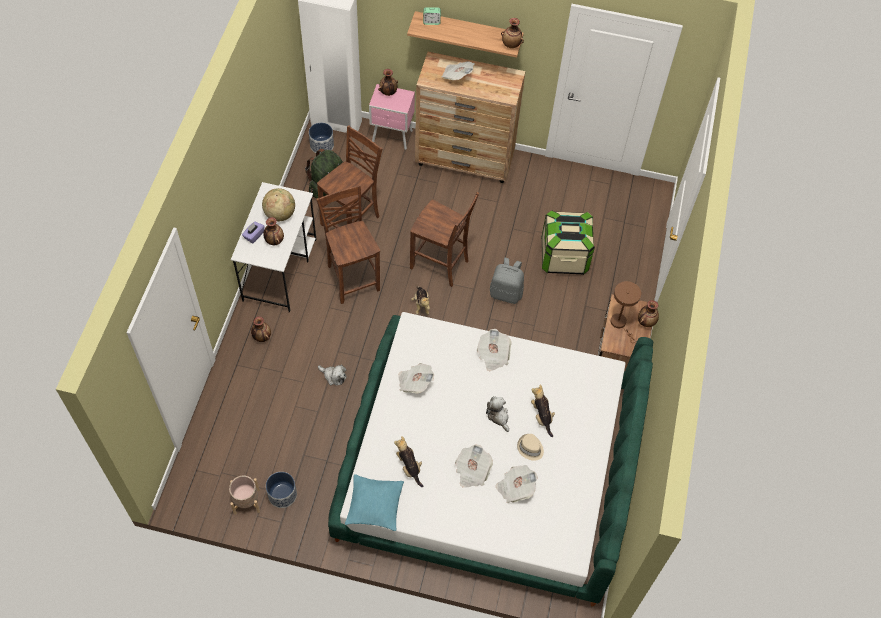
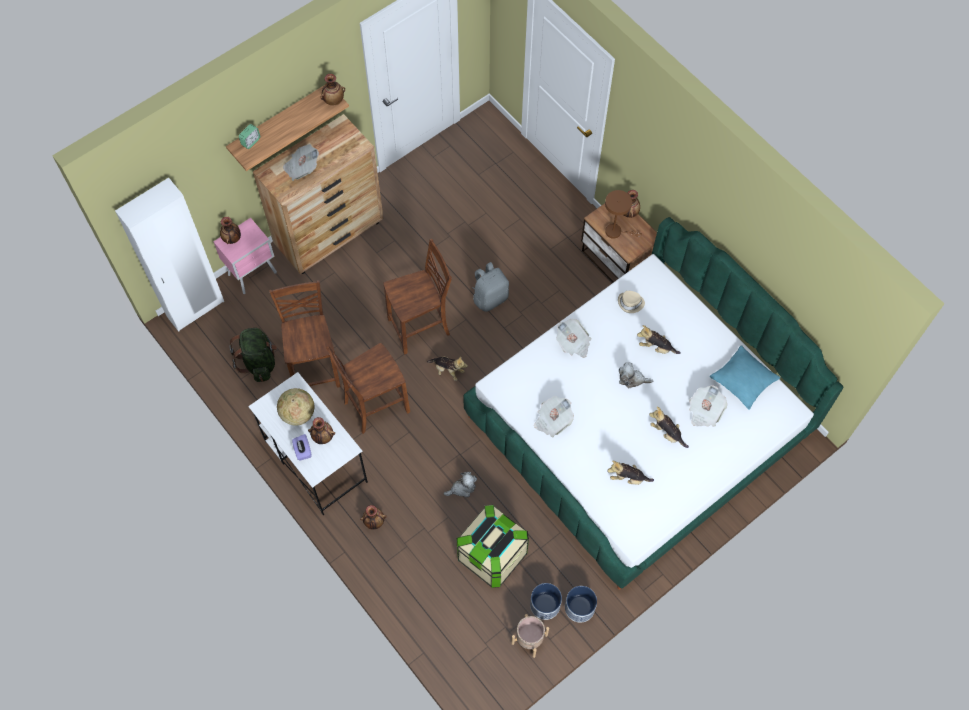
camera: 50 degrees left, 5 degrees up
planter [309,123,334,153] -> planter moved to [565,586,597,623]
brown chair [316,185,380,304] -> brown chair turned 45 degrees counterclockwise [326,343,410,434]
turquoise pillow [345,474,404,531] -> turquoise pillow moved to [710,345,780,410]
newspaper [455,445,493,488] -> plush toy [649,407,689,448]
beige hat [517,434,544,461] -> beige hat moved to [618,291,645,313]
storage box [541,210,595,275] -> storage box moved to [457,505,529,588]

